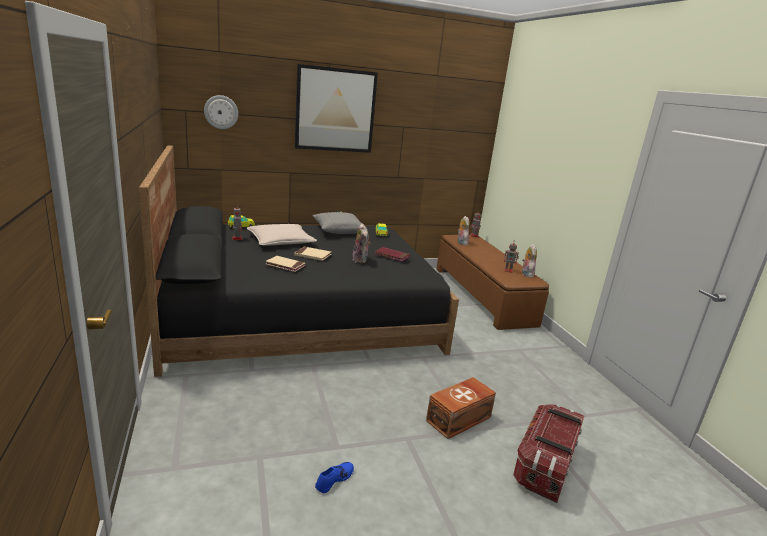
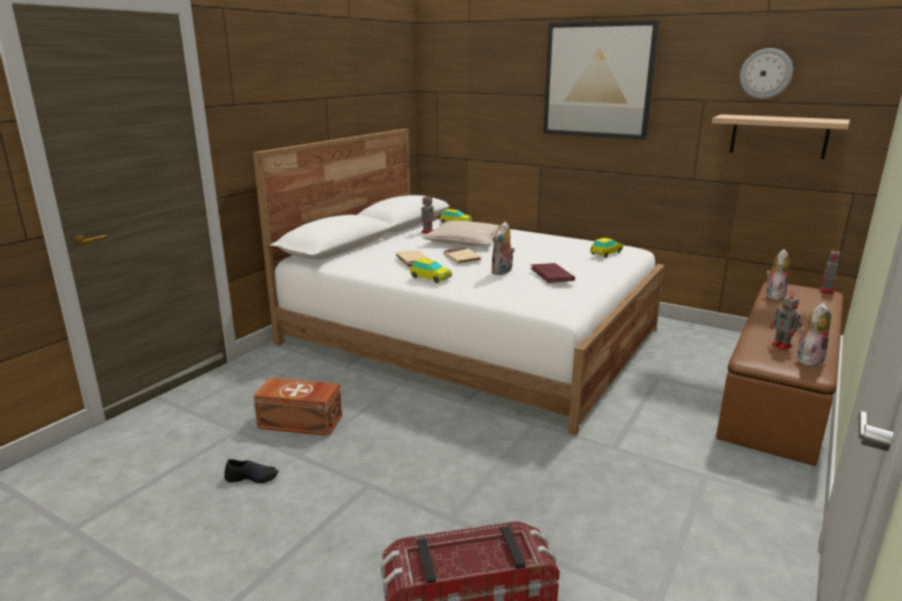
camera: 50 degrees right, 0 degrees up
black bed [139,145,459,377] -> white bed [253,129,665,436]
wall clock [204,95,238,129] -> wall clock moved to [740,48,793,99]
grey pillow [313,211,368,234] -> none
blue shoe [315,462,354,493] -> black shoe [224,459,279,483]
brown storage box [426,377,496,439] -> brown storage box moved to [253,378,342,436]
none -> toy car [410,258,452,283]
none -> shelf [712,114,850,159]

